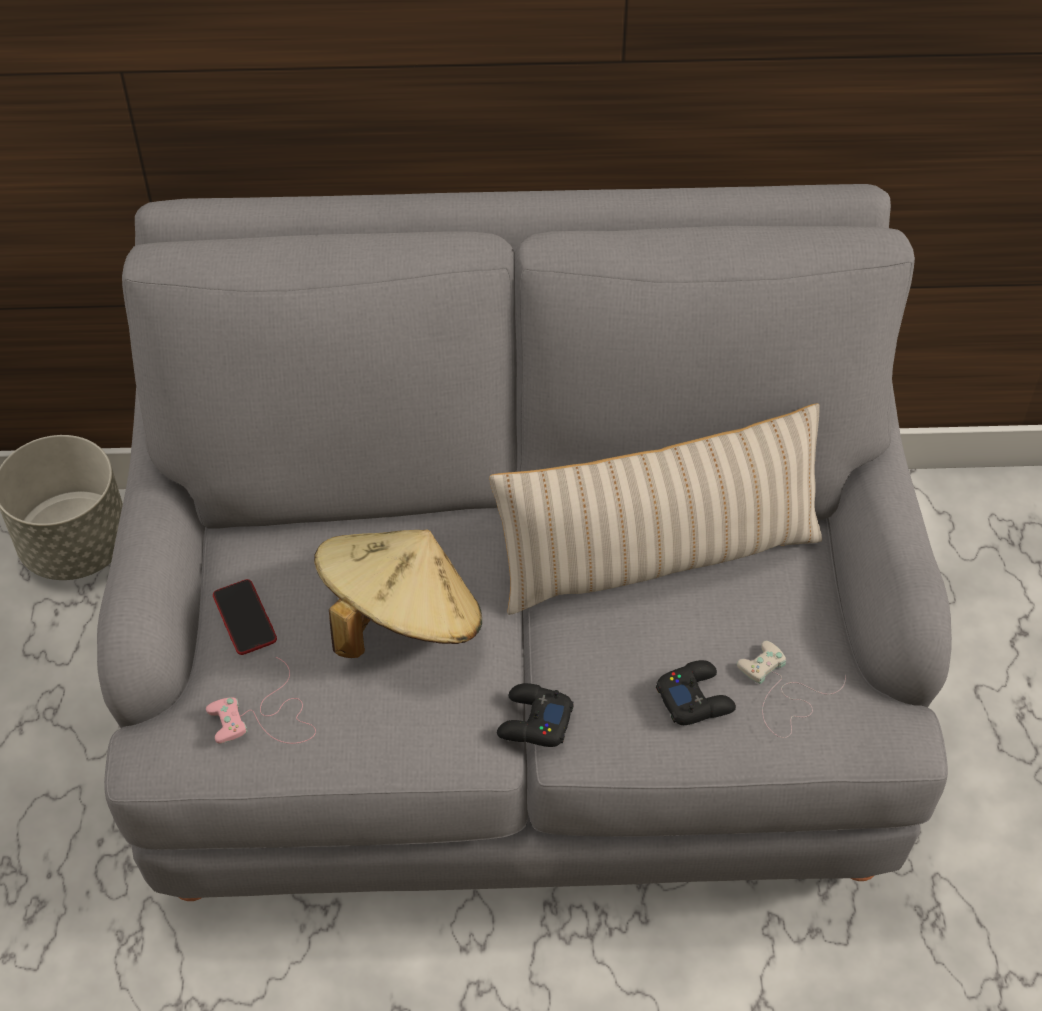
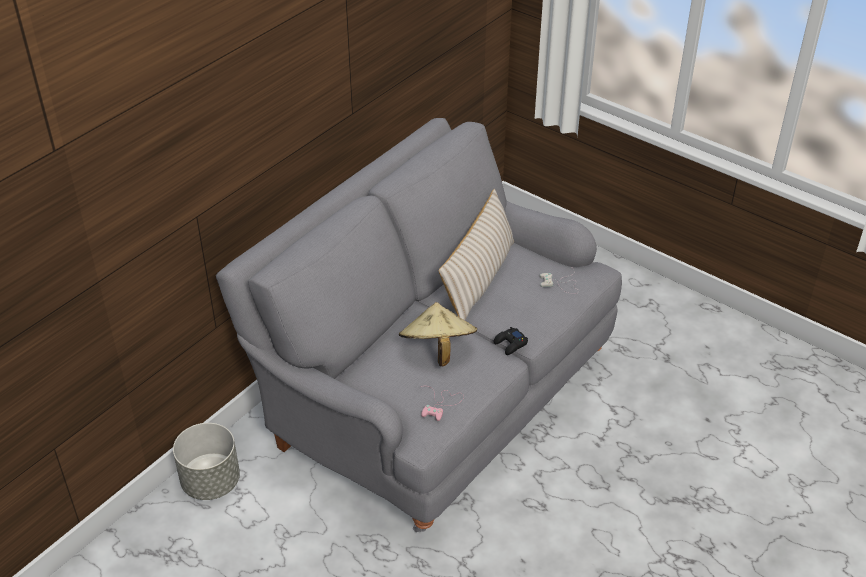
camera: 50 degrees left, 10 degrees down
phone [213,579,277,655] -> none
black game controller [656,660,736,725] -> none

